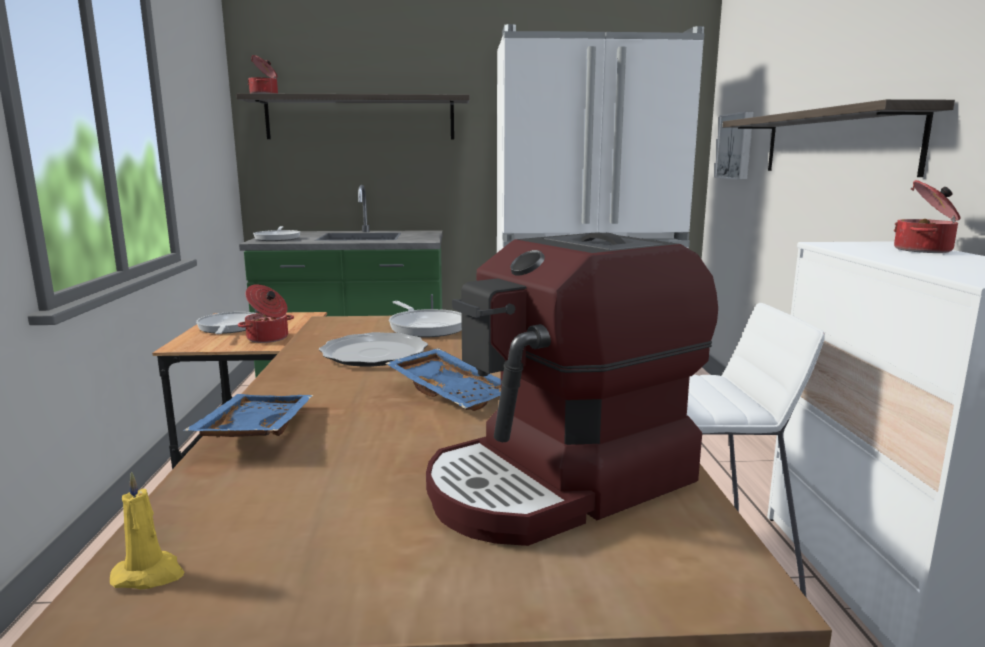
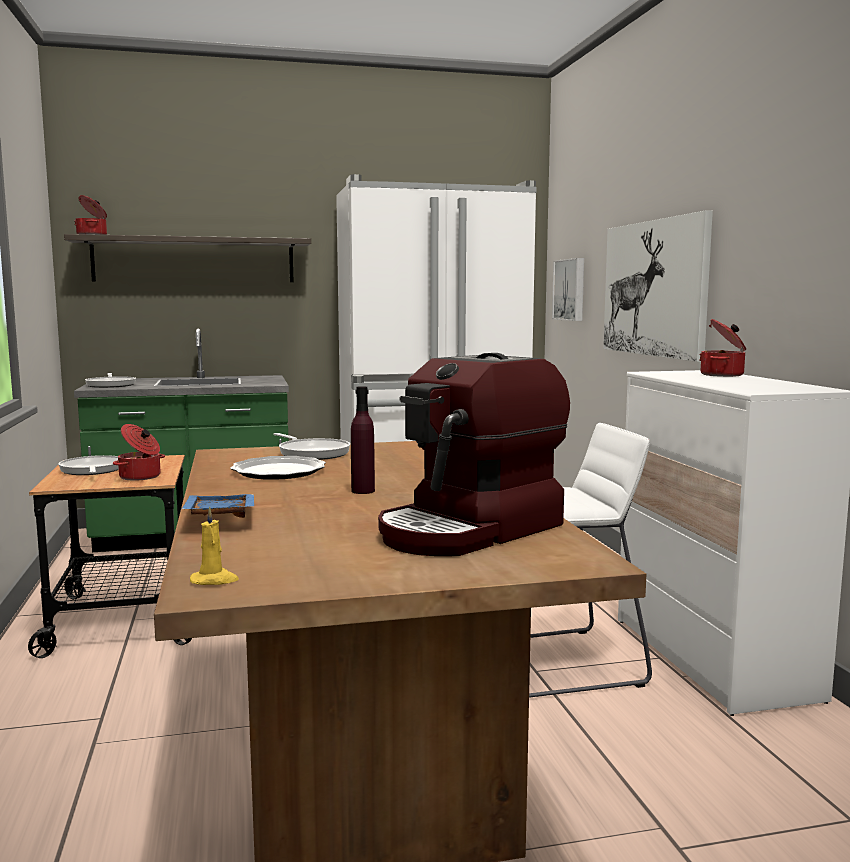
camera: 10 degrees left, 5 degrees down
blue tray [385,348,501,411] -> purple bottle [351,386,375,494]
shelf [722,99,955,177] -> picture [603,210,713,362]

